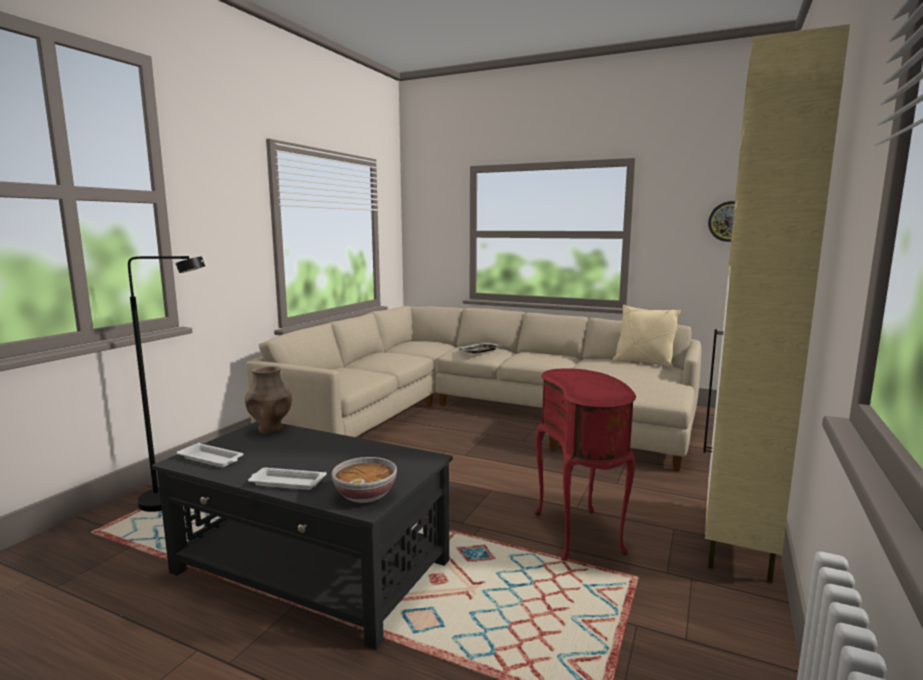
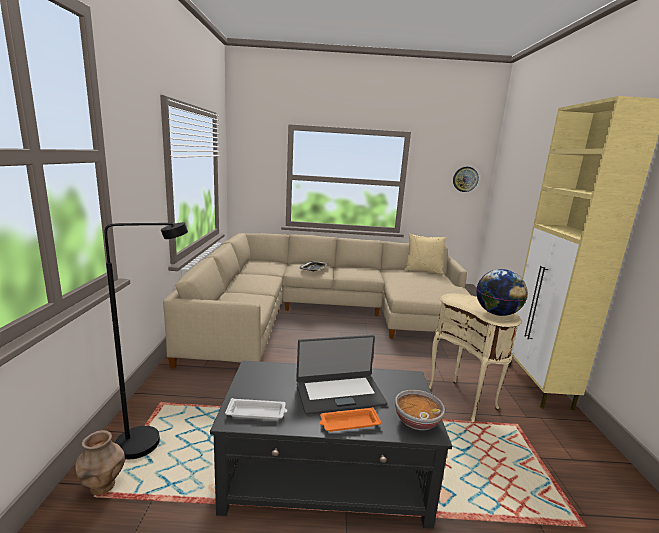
camera: 25 degrees left, 5 degrees up
brown vase [245,366,292,434] -> brown vase moved to [75,430,125,495]
white tray [248,468,327,490] -> orange tray [319,407,381,432]
red side table [534,368,636,561] -> beige side table [429,293,522,423]
none -> laptop [296,335,387,414]
none -> globe [476,269,528,316]

